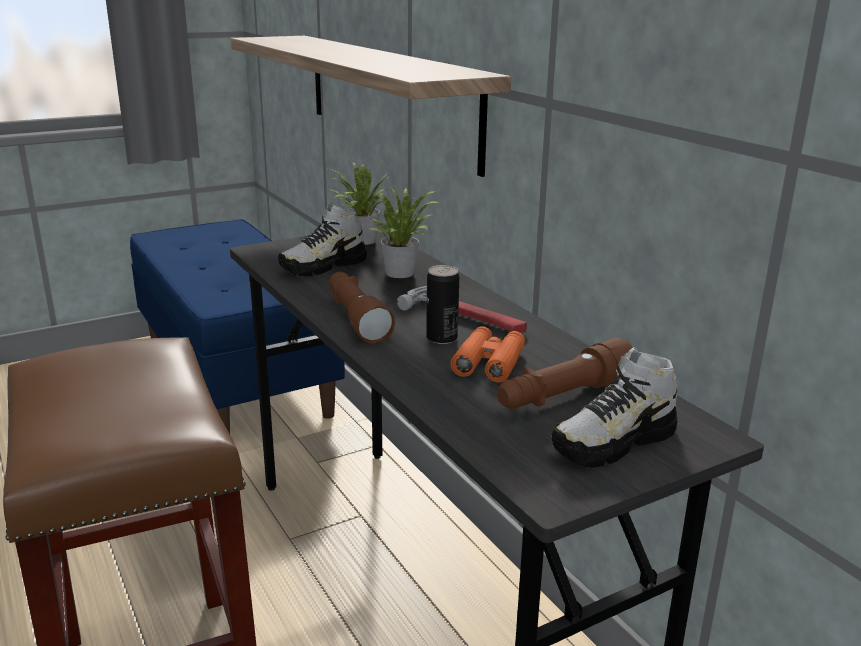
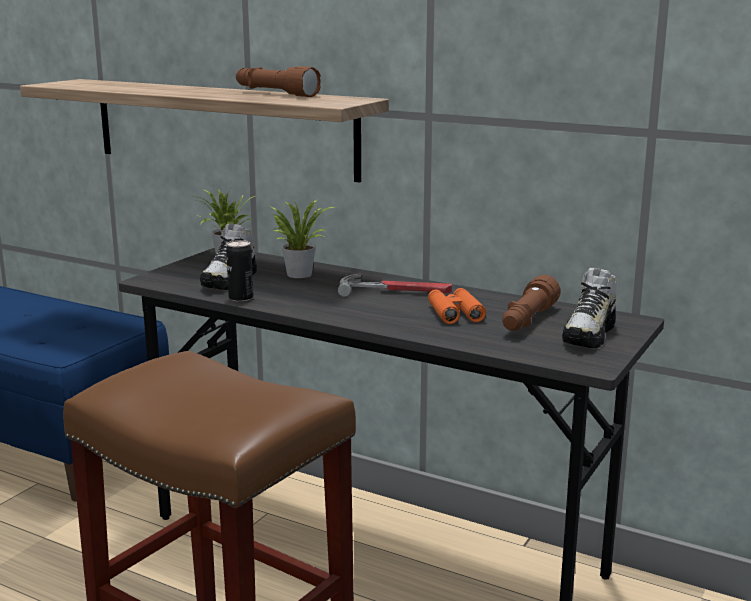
camera: 30 degrees left, 5 degrees down
brown flashlight [329,272,395,344] -> brown flashlight moved to [236,66,321,97]
can [426,265,459,344] -> can moved to [226,240,253,302]

